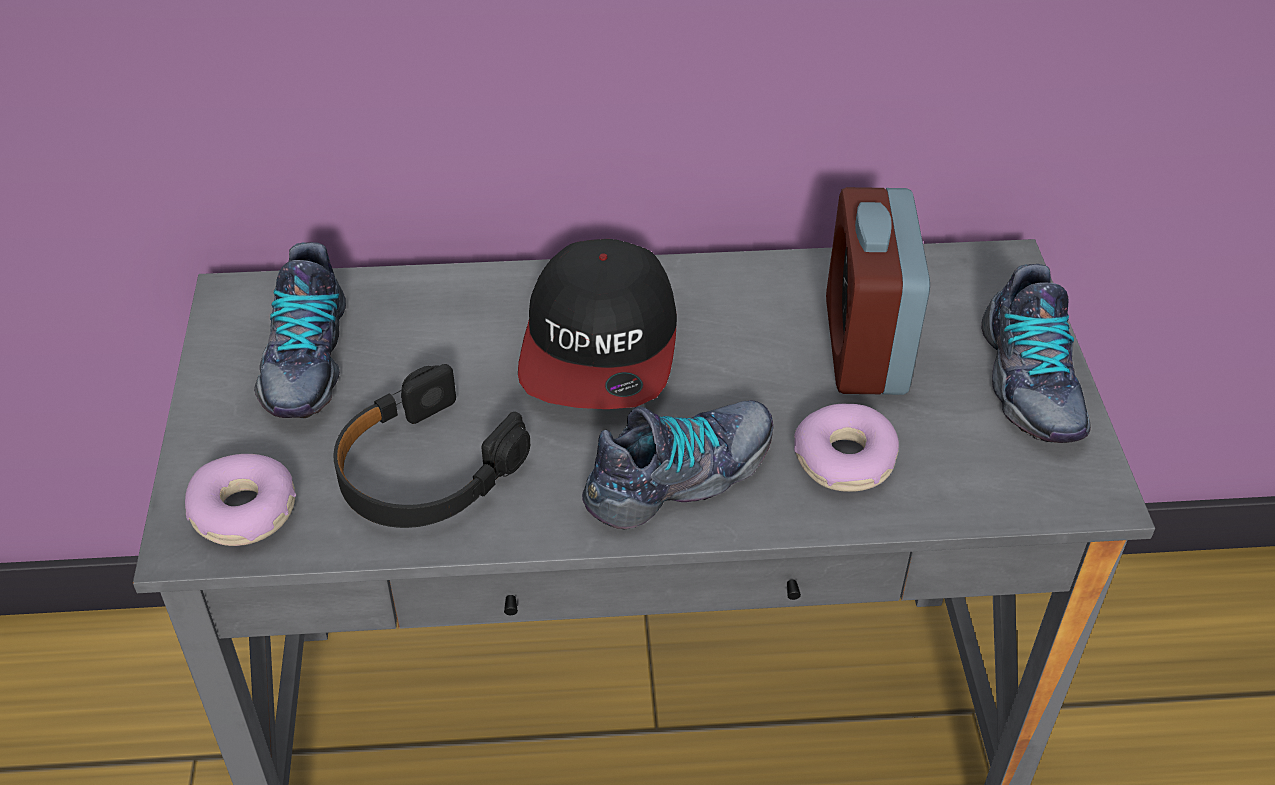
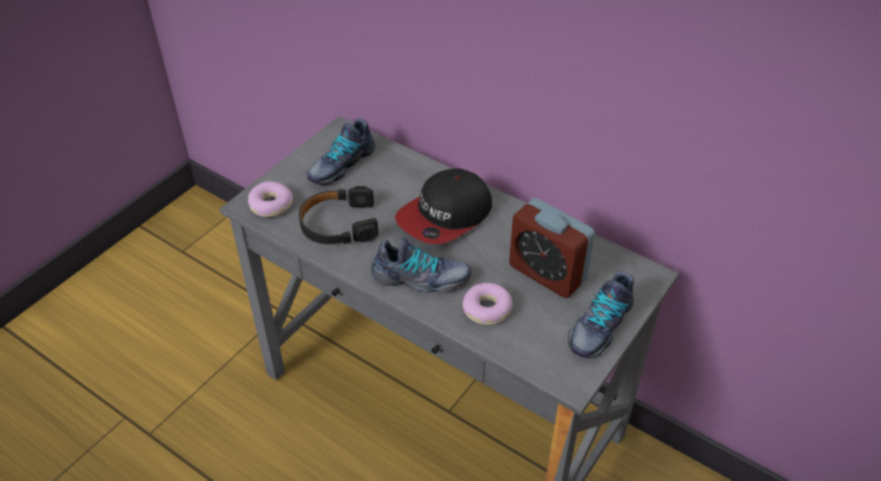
camera: 40 degrees right, 0 degrees up
alarm clock [826,187,930,395] -> alarm clock turned 90 degrees counterclockwise [509,198,595,298]

